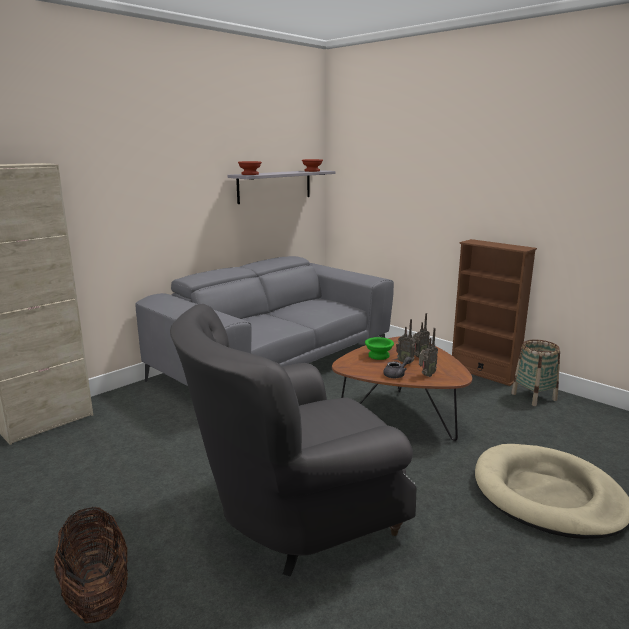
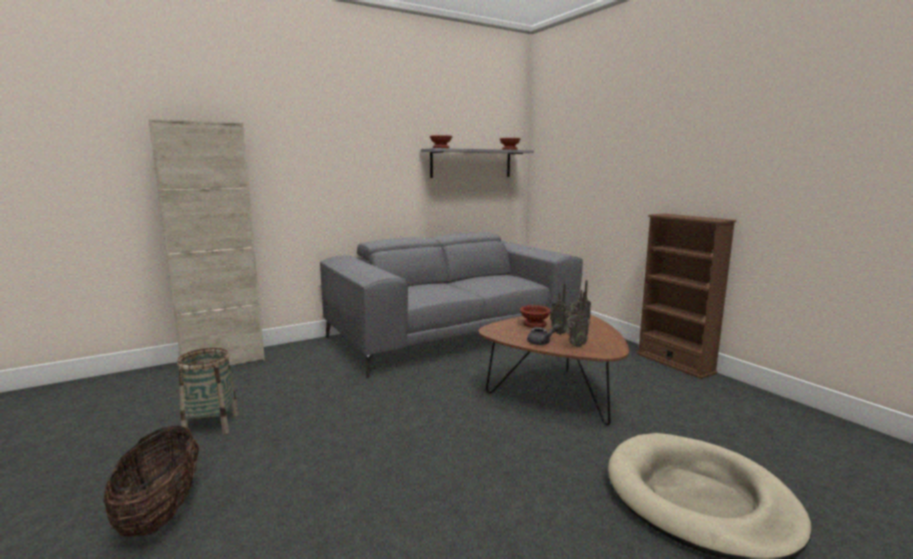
camera: 15 degrees right, 5 degrees down
grey armchair [170,304,417,576] -> none
green bowl [365,337,394,360] -> brown bowl [520,305,551,328]
basket [511,340,560,406] -> basket moved to [177,348,239,438]

